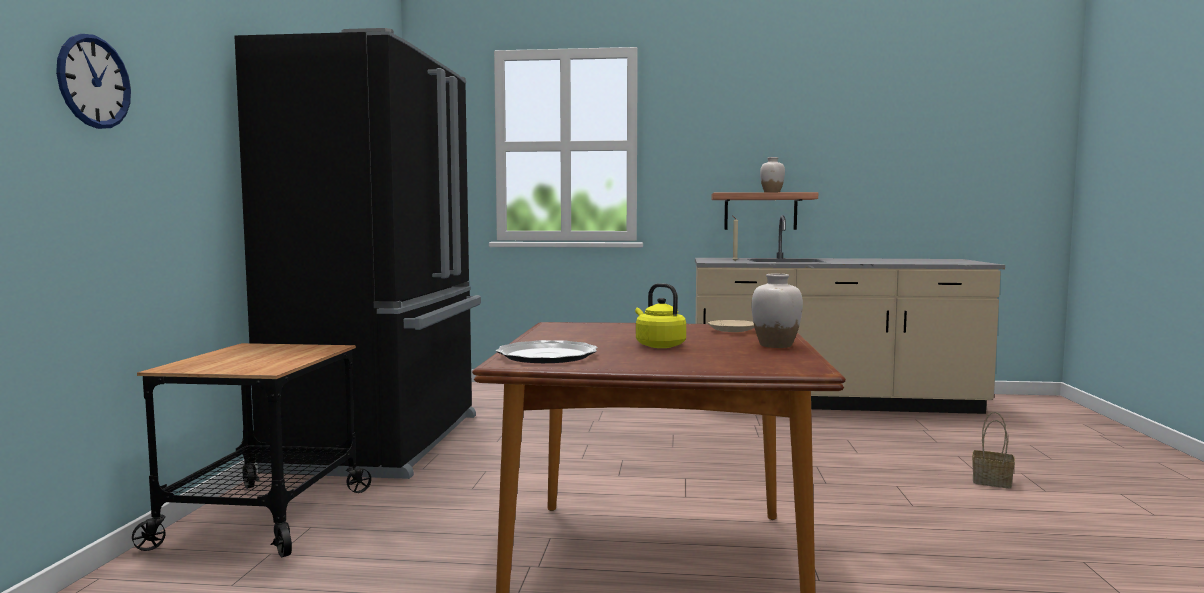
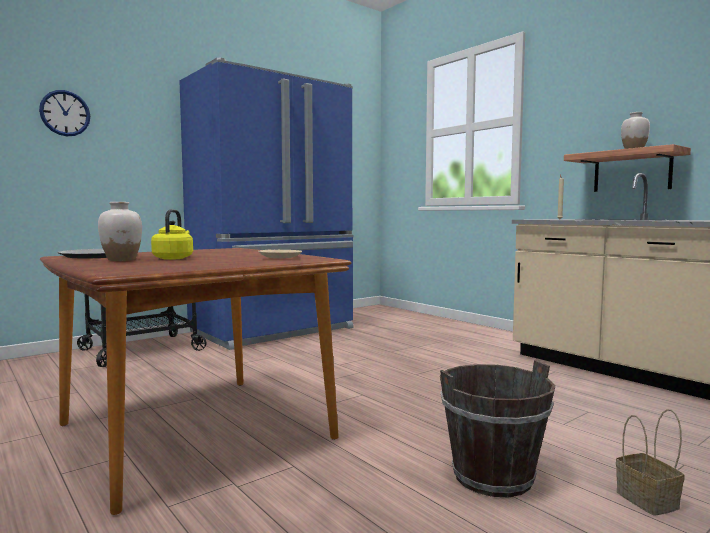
camera: 45 degrees right, 0 degrees up
black fridge [234,28,481,479] -> blue fridge [179,58,354,350]
white vase [752,274,803,348] -> white vase moved to [98,202,142,261]
none -> brown bucket [440,360,555,497]

